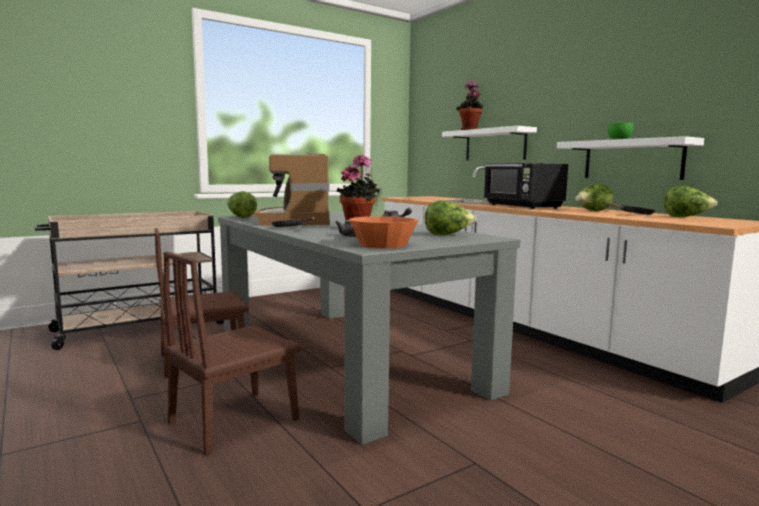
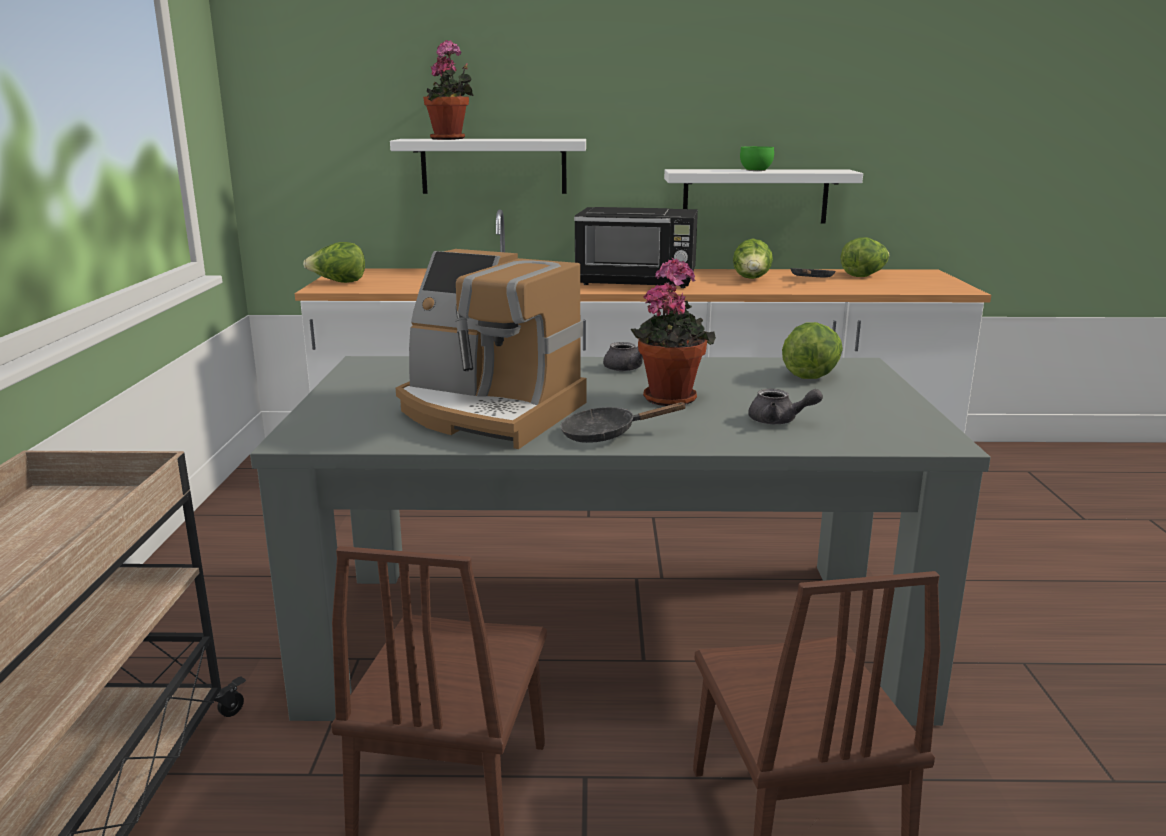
camera: 55 degrees left, 10 degrees up
lettuce [227,191,257,218] -> lettuce moved to [303,242,365,283]
orange bowl [349,216,418,248] -> none

